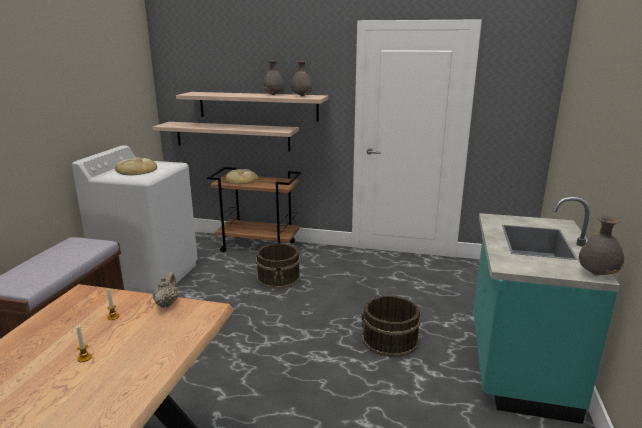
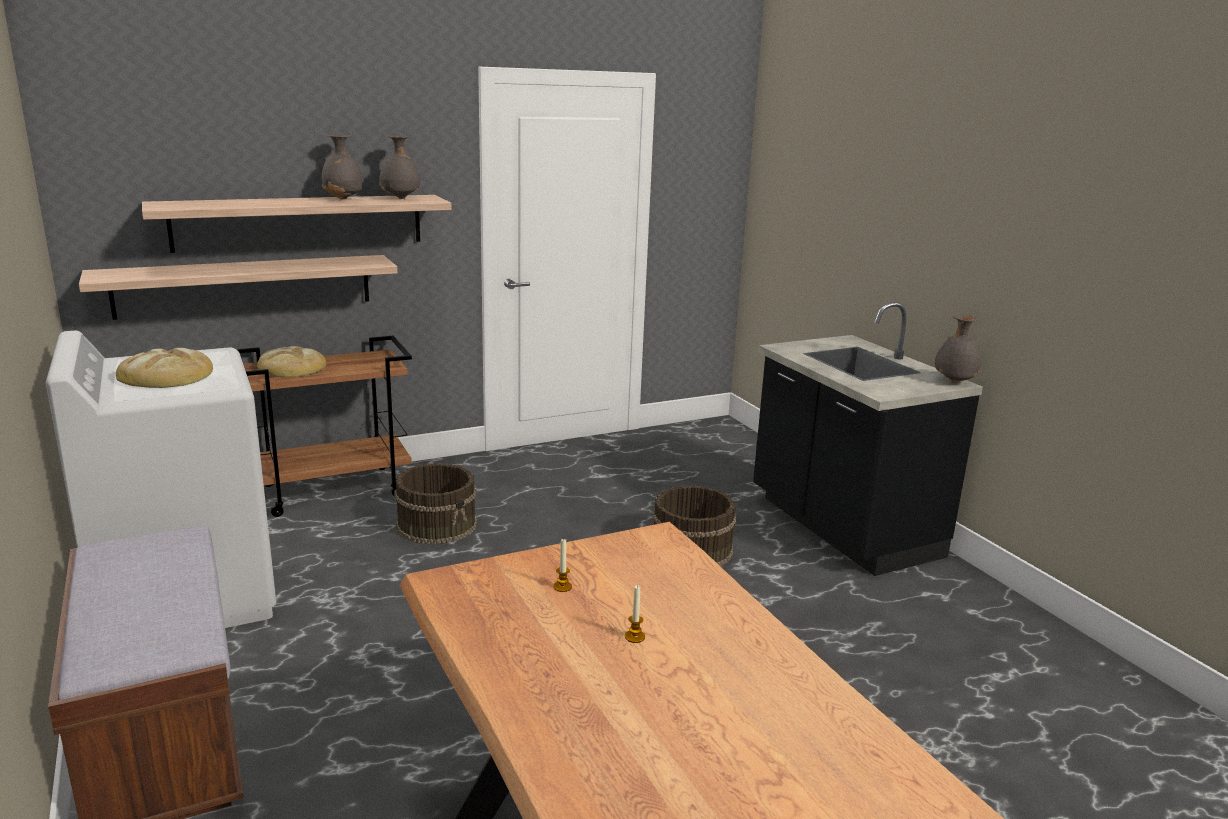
camera: 40 degrees left, 0 degrees up
beige teapot [153,272,178,308] -> none
turquoise counter [473,197,620,424] -> black counter [753,302,983,576]

